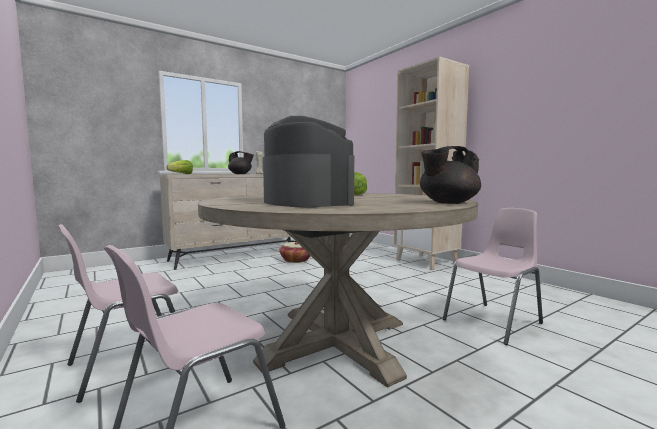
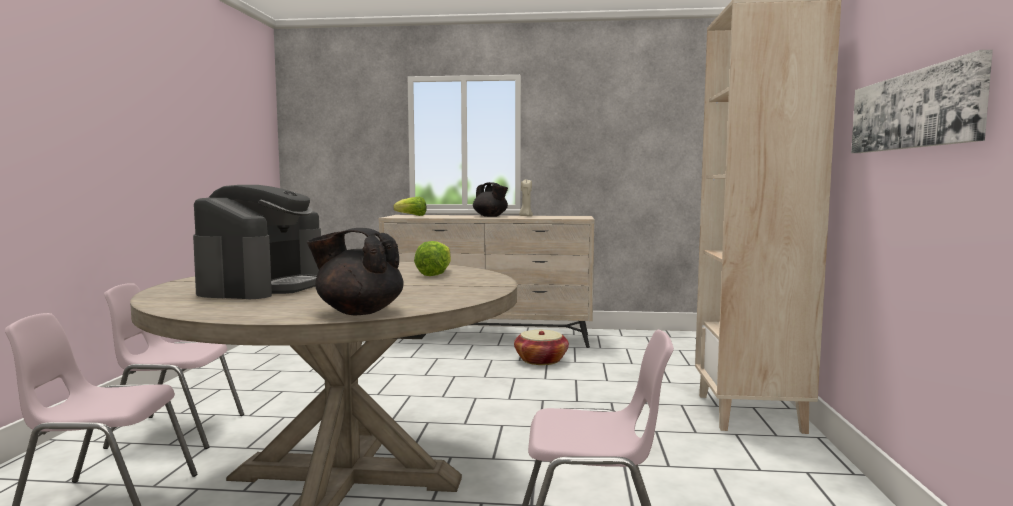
camera: 40 degrees right, 0 degrees up
none -> picture [851,50,993,153]

